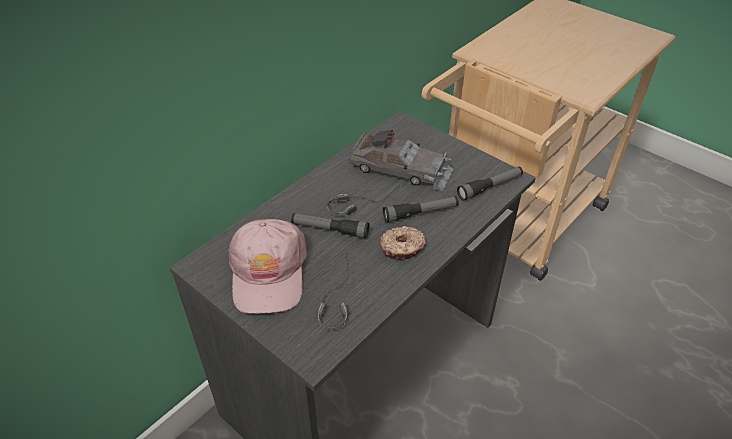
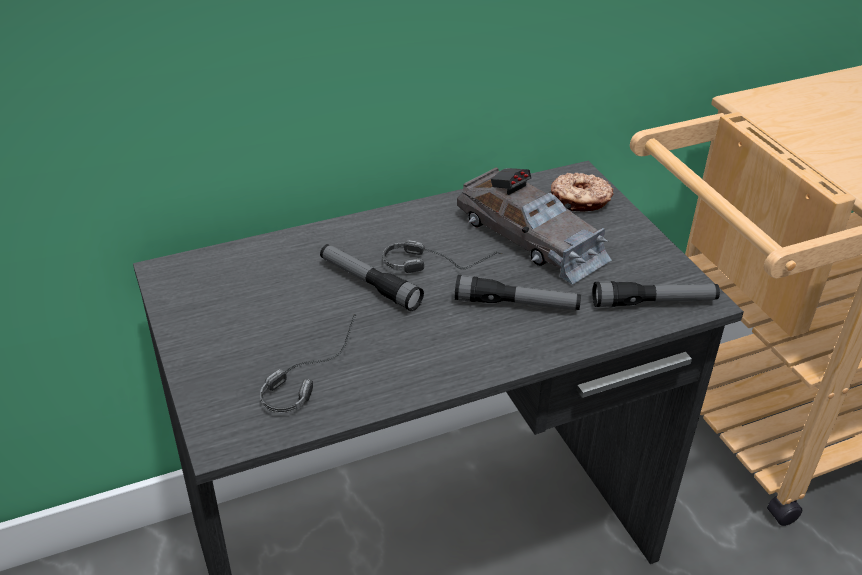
camera: 25 degrees right, 5 degrees down
pink cap [228,219,307,314] -> none
donut [380,226,426,260] -> donut moved to [551,173,614,212]

